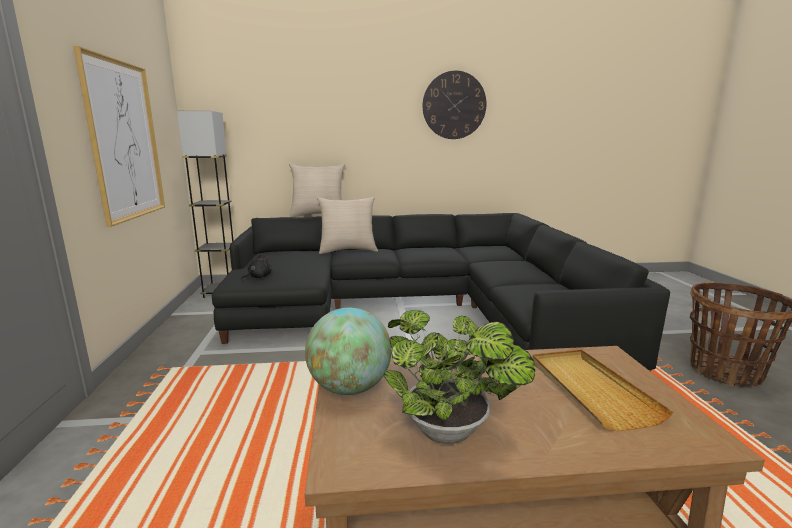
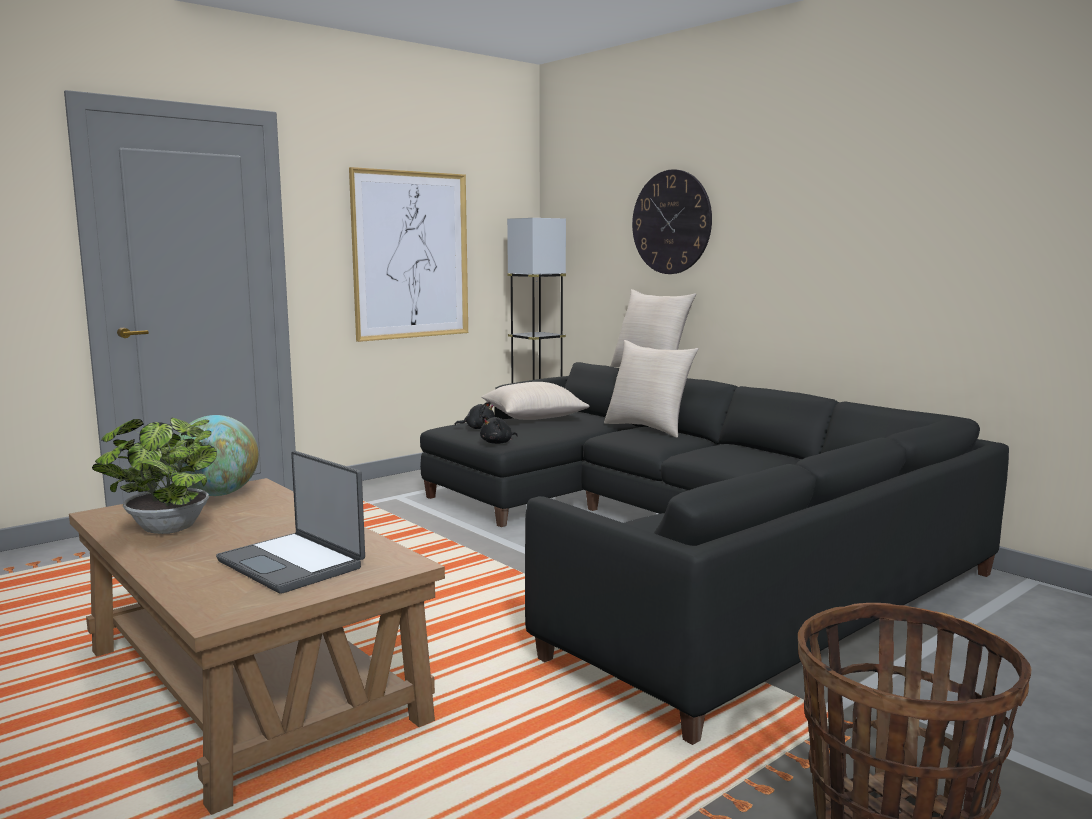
camera: 55 degrees right, 5 degrees down
wall clock [423,71,487,139] -> wall clock moved to [632,169,712,274]
beige tray [532,349,673,431] -> laptop [216,451,365,594]
none -> black plush toy [480,415,518,444]
none -> beige pillow [481,382,590,420]

